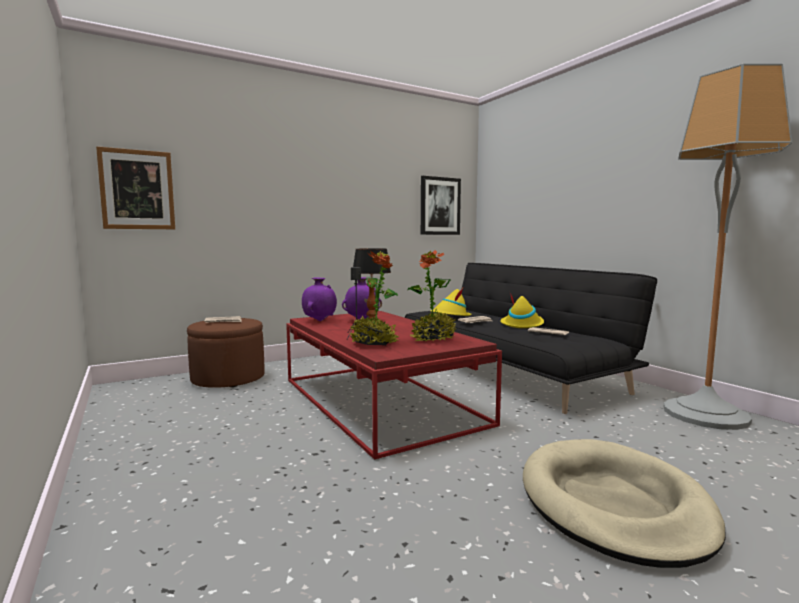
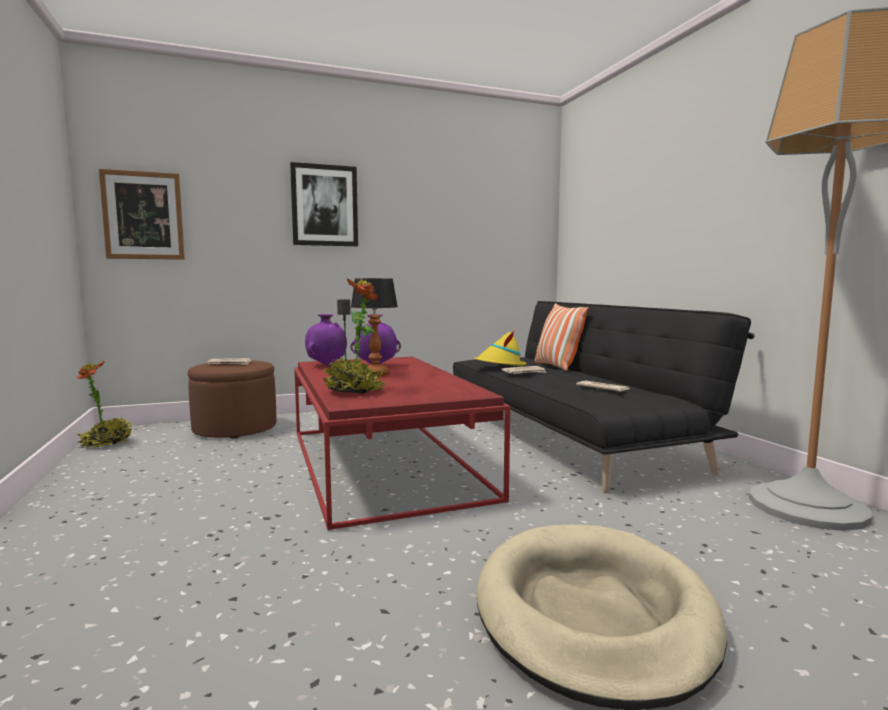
camera: 10 degrees right, 0 degrees up
potted plant [408,250,456,341] -> potted plant moved to [76,360,132,447]
picture [421,176,461,235] -> picture moved to [290,162,358,246]
yellow hat [500,293,544,328] -> none
none -> pillow [535,303,589,371]

